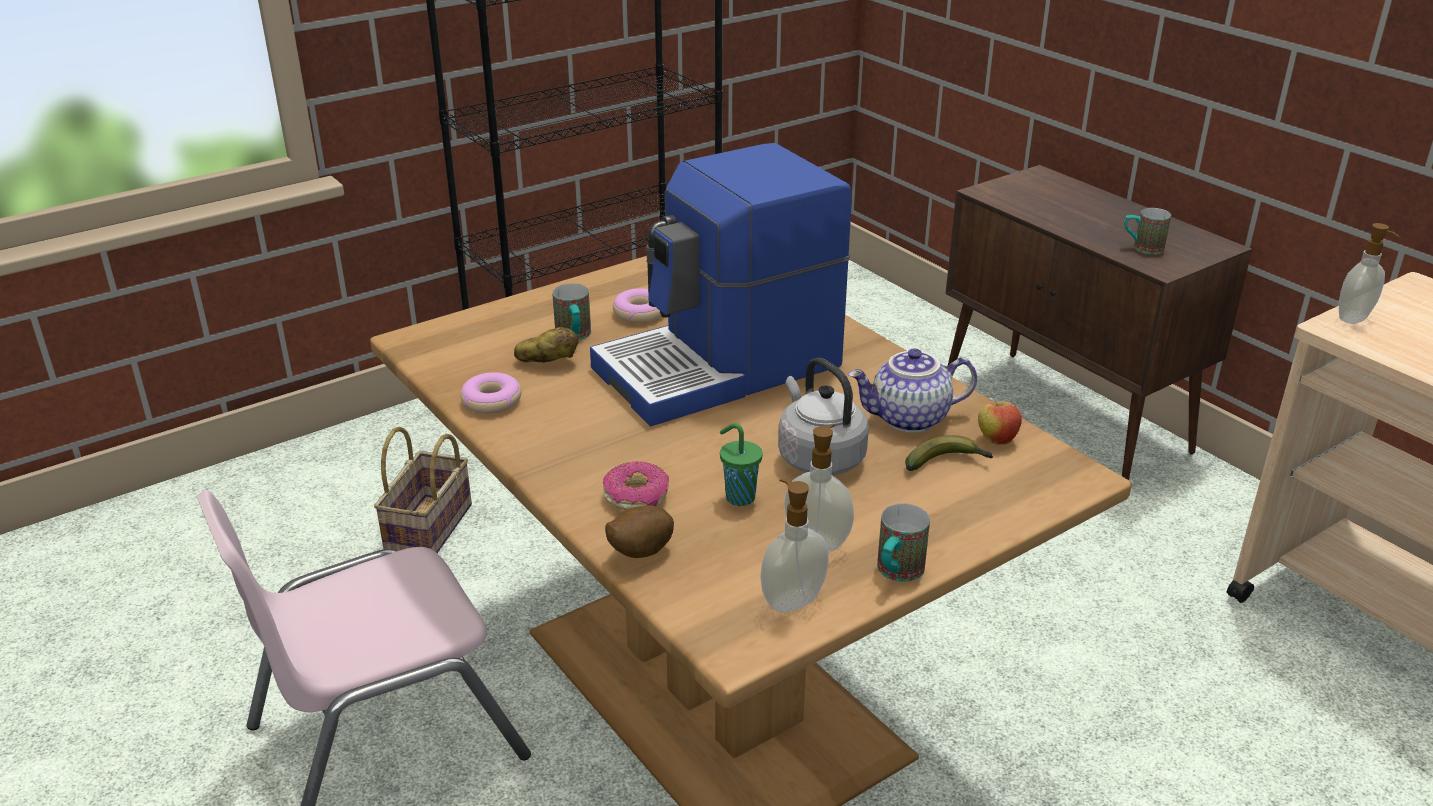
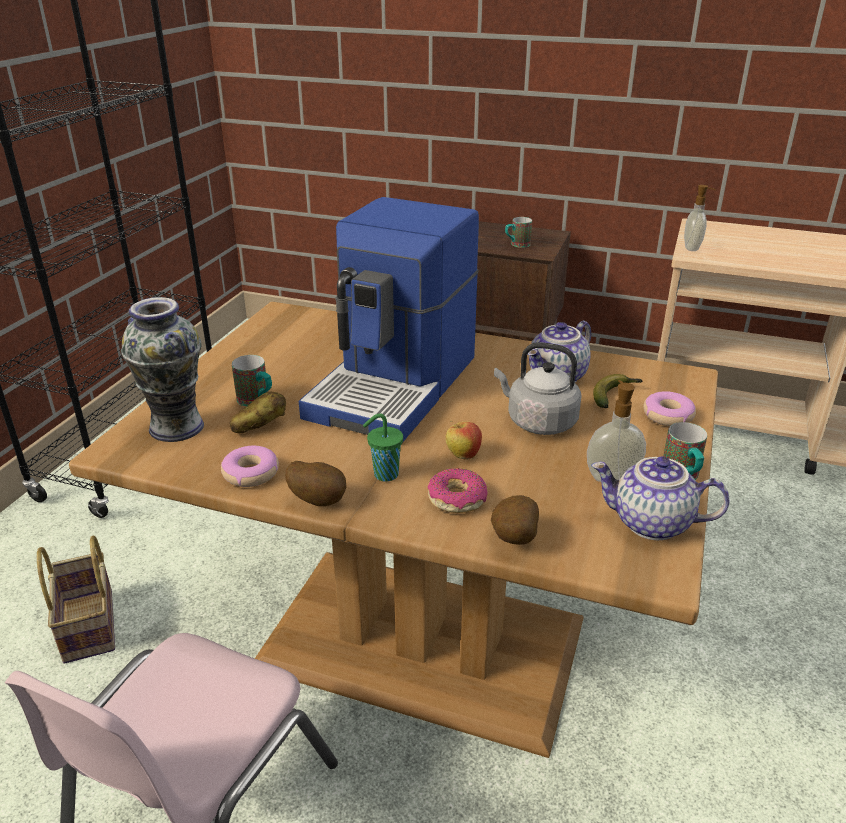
camera: 35 degrees left, 0 degrees up
donut [613,288,661,323] -> donut moved to [643,391,696,426]
green cup [720,423,763,506] -> green cup moved to [363,413,403,482]
soap dispenser [760,479,829,613] -> teapot [591,456,729,540]
apple [978,396,1022,445] -> apple moved to [445,420,482,460]
none -> vase [121,297,204,442]
none -> potato [285,461,346,506]

